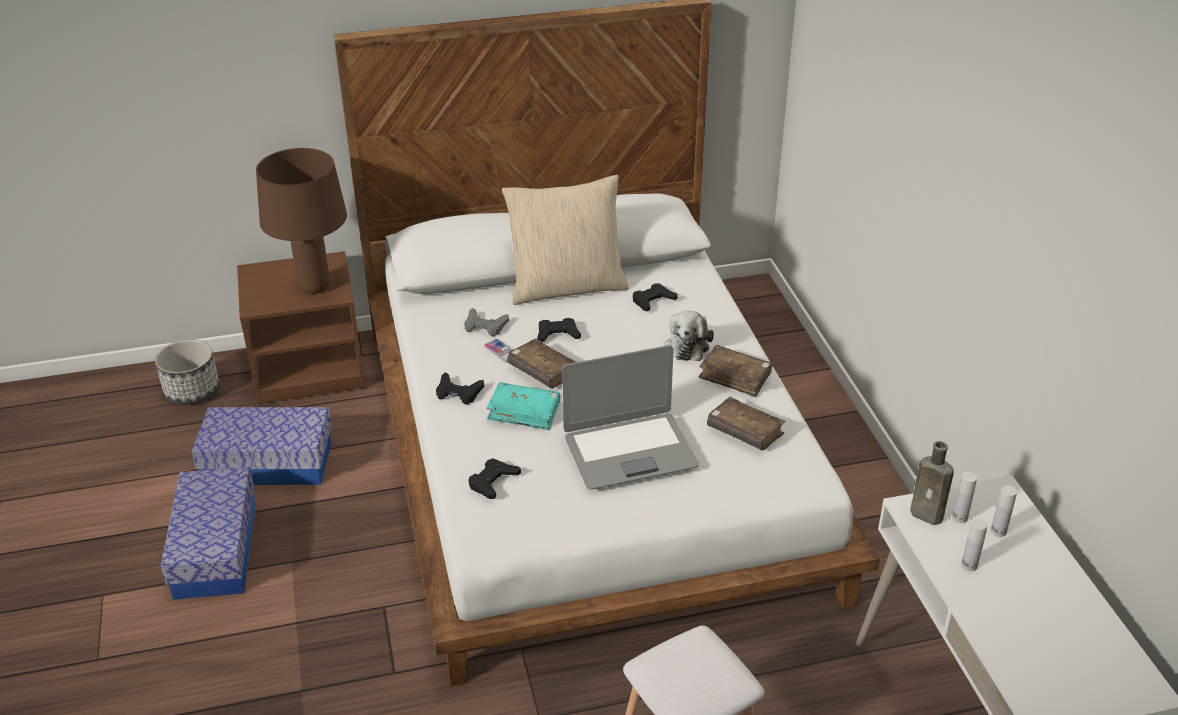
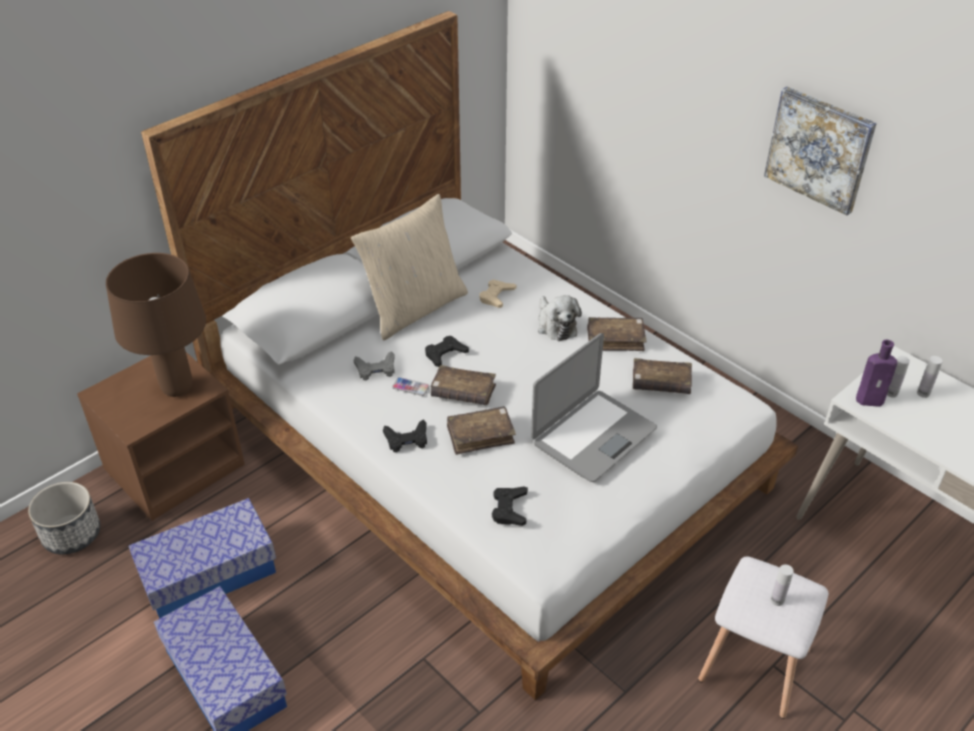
camera: 30 degrees left, 5 degrees up
turquoise book [487,382,560,430] -> brown book [447,406,516,455]
black game controller [633,283,678,311] -> beige game controller [480,279,516,308]
brown bottle [910,441,954,525] -> purple bottle [856,340,897,407]
white bottle [961,519,988,571] -> white bottle moved to [770,564,794,606]
none -> picture [764,87,877,215]

